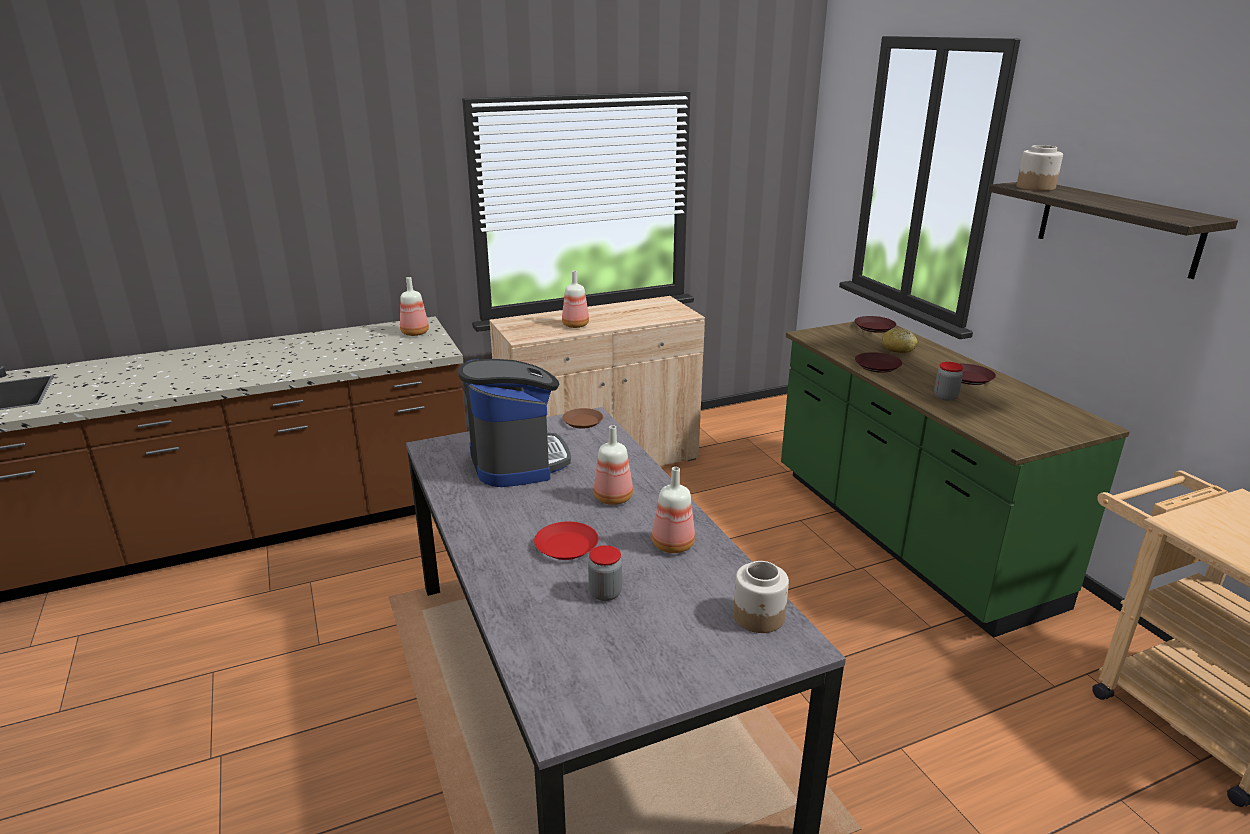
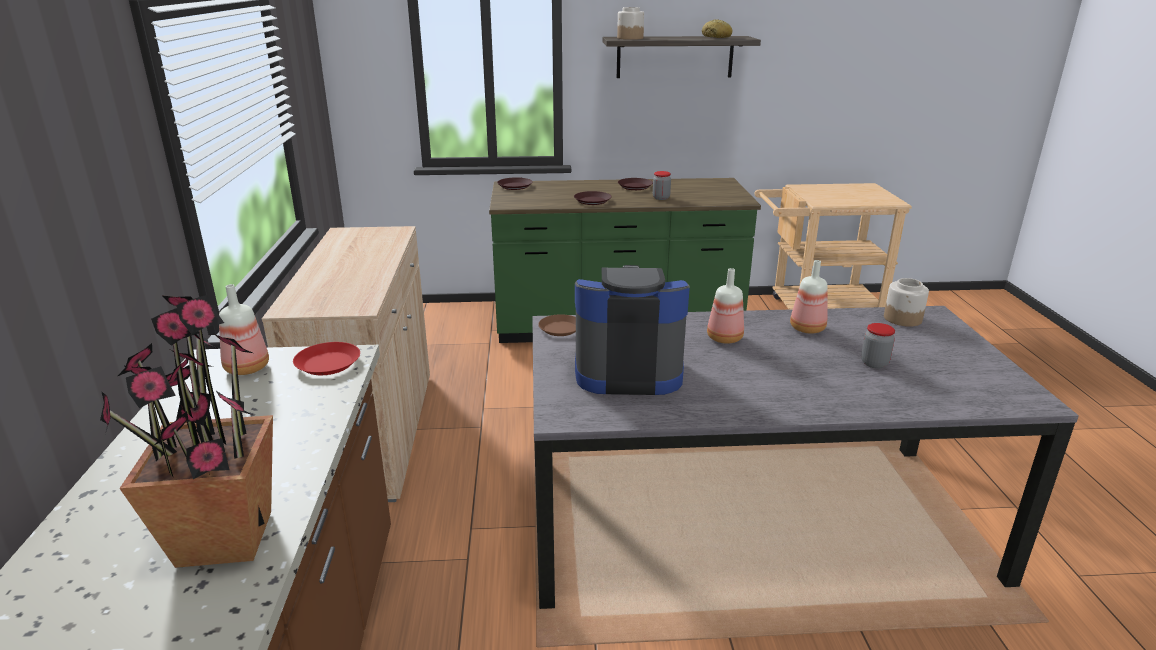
camera: 70 degrees left, 0 degrees up
red plate [534,522,598,560] -> red plate moved to [293,342,360,375]
bottle [562,271,589,328] -> none
bread [882,328,918,353] -> bread moved to [702,19,732,38]
none -> potted plant [100,295,273,568]

